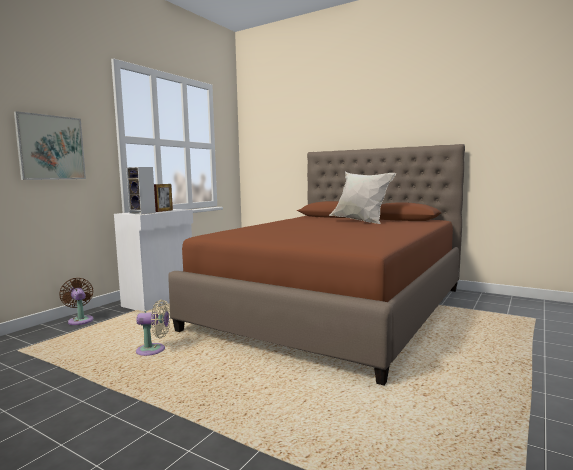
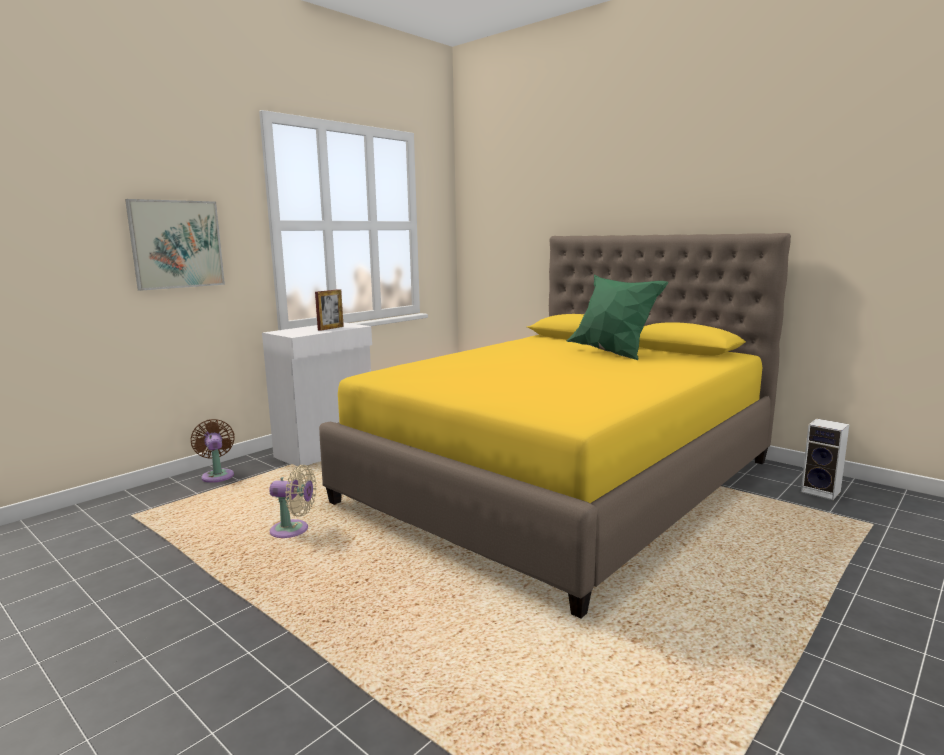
camera: 10 degrees right, 5 degrees up
speaker [126,167,156,214] -> speaker moved to [801,419,849,500]
brown bed [168,144,465,385] -> yellow bed [319,233,791,619]
white pillow [329,172,396,224] -> green pillow [566,274,668,360]

